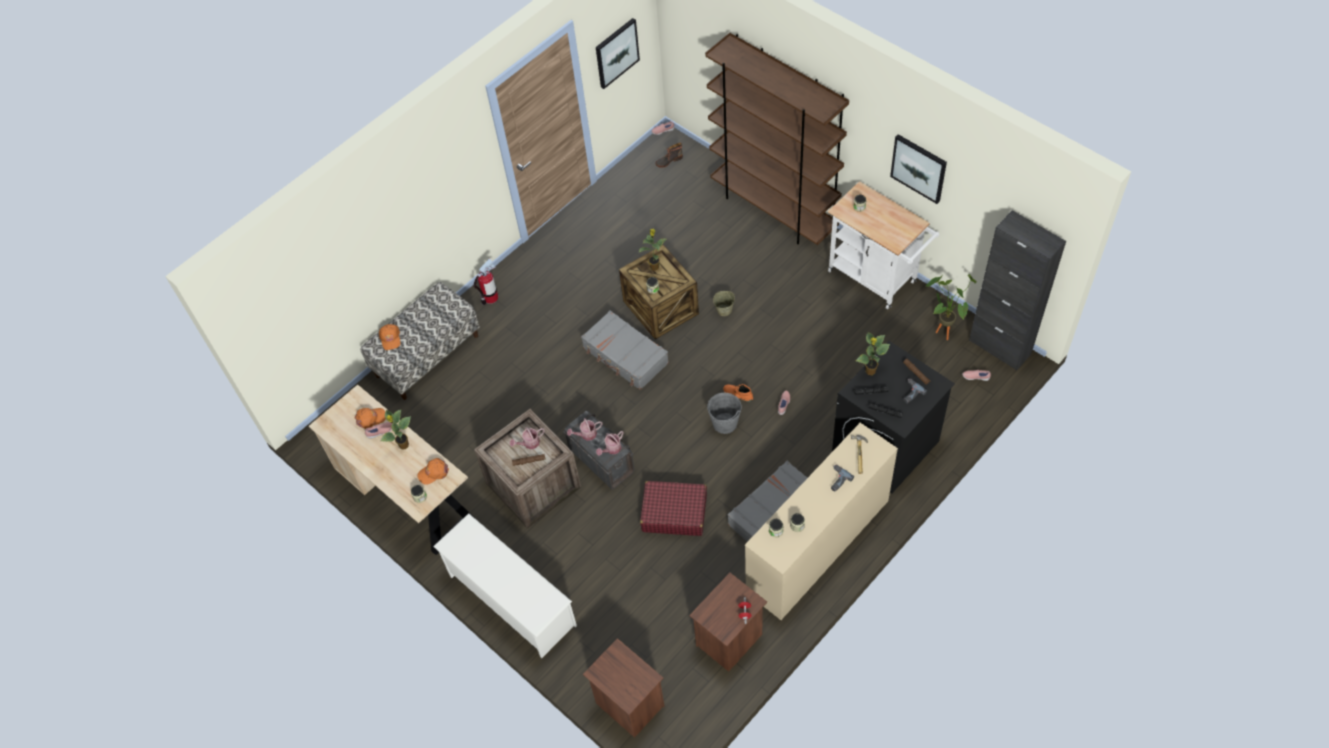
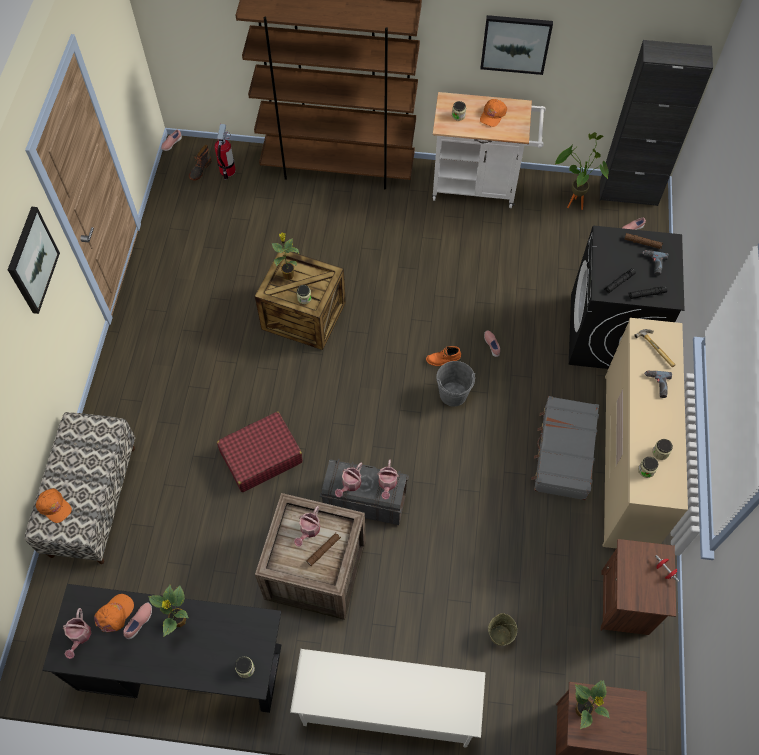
camera: 40 degrees left, 5 degrees up
beige desk [309,385,472,555] -> black desk [43,584,282,713]
orange cap [417,458,449,485] -> orange cap moved to [480,99,507,127]
fire extinguisher [473,259,498,305] -> fire extinguisher moved to [214,124,236,179]
grey suitcase [581,310,669,390] -> none
picture [596,18,640,89] -> picture moved to [8,207,60,314]
red suitcase [640,481,707,536] -> red suitcase moved to [217,411,303,492]
beige bucket [713,291,735,316] -> beige bucket moved to [488,613,517,646]
potted plant [856,332,890,375] -> potted plant moved to [575,680,610,729]
none -> watering can [63,608,91,659]

